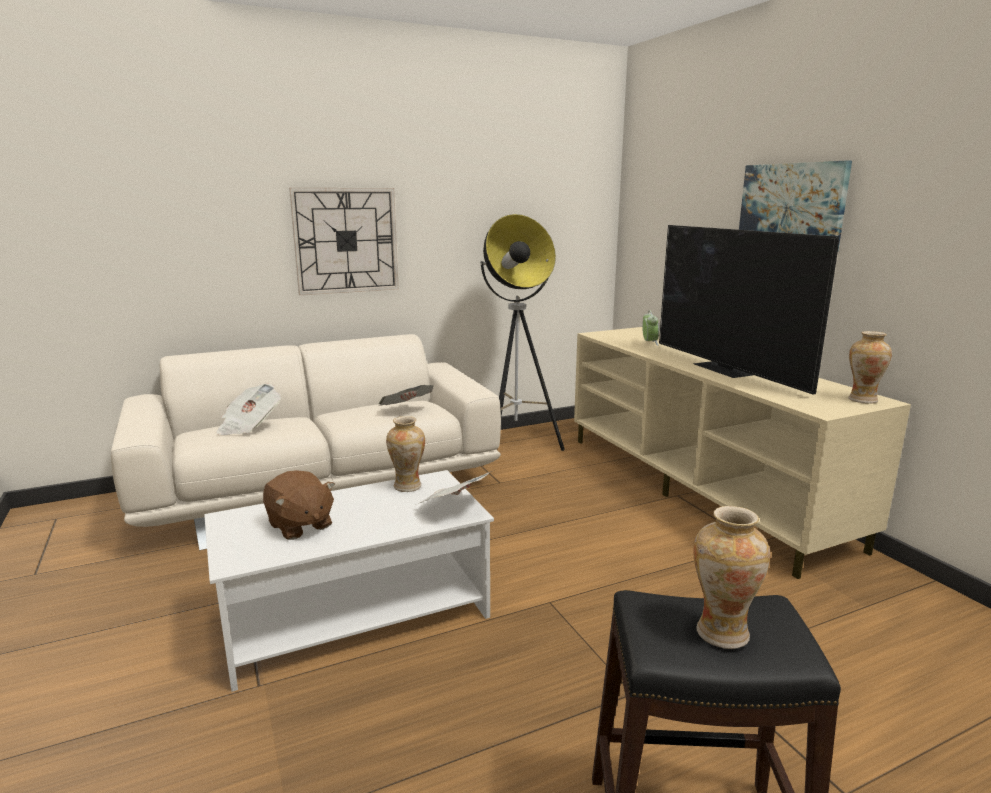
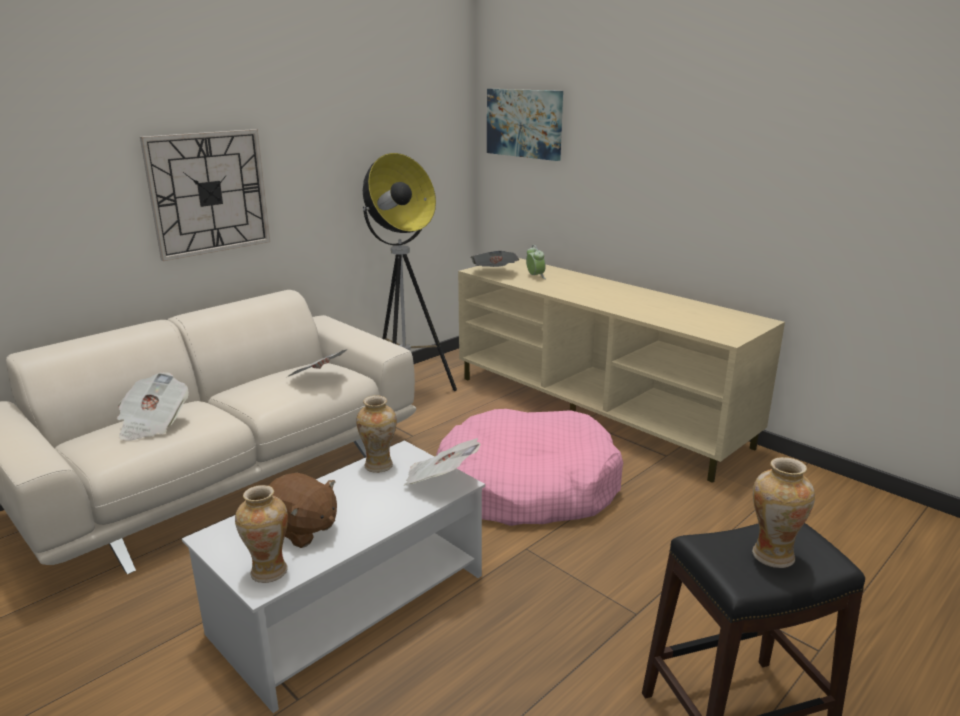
camera: 20 degrees left, 5 degrees up
television [659,225,839,395] -> none
picture [739,161,852,250] -> picture moved to [487,89,563,161]
vase [848,331,892,404] -> vase moved to [235,485,288,583]
none -> pink dog bed [436,409,623,526]
none -> newspaper [471,251,519,267]

